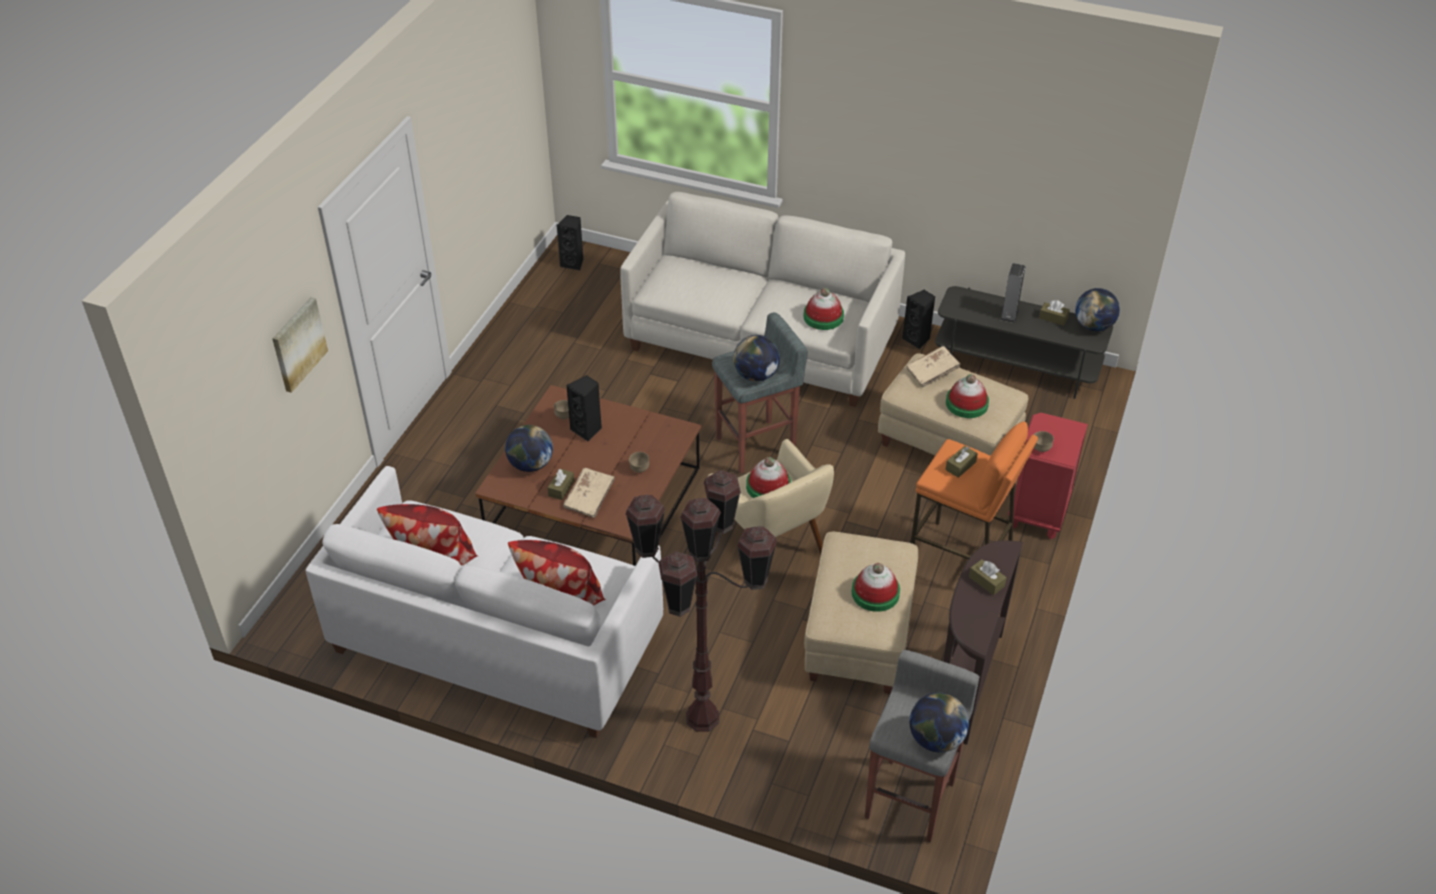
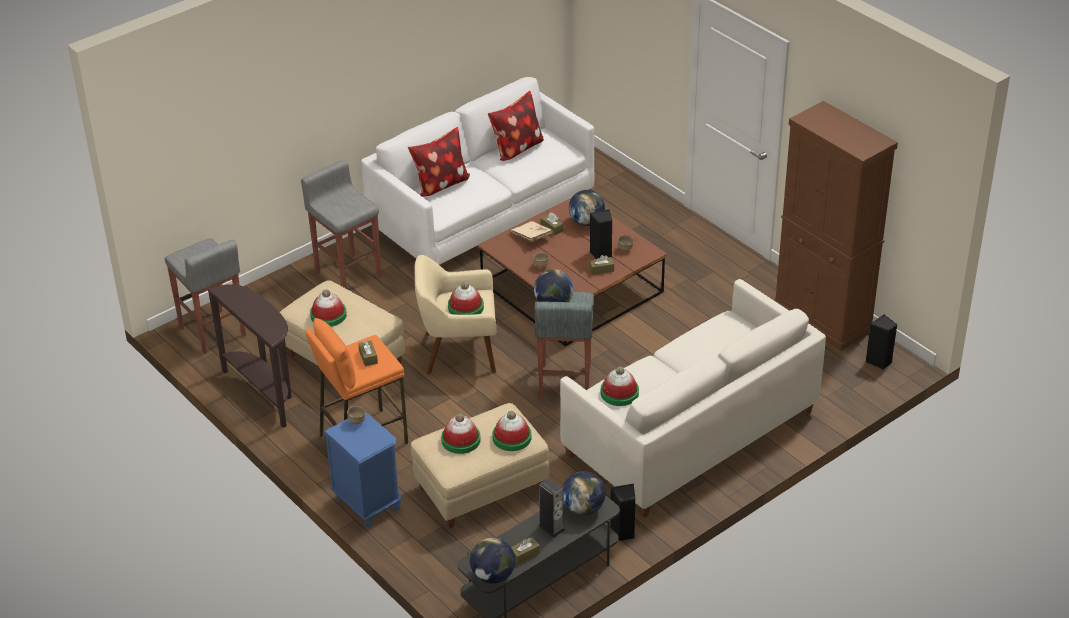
camera: 120 degrees right, 5 degrees down
picture [272,297,328,393] -> none
brown floor lamp [625,470,777,732] -> grey stool [301,160,382,288]
beige book [907,346,960,387] -> hat [492,411,532,451]
globe [909,693,969,752] -> globe moved to [562,471,606,515]
brown tissue box [969,559,1007,595] -> brown tissue box moved to [589,255,614,275]
red nightstand [1008,413,1088,539] -> blue nightstand [324,413,402,527]
none -> brown cabinet [774,101,898,351]

